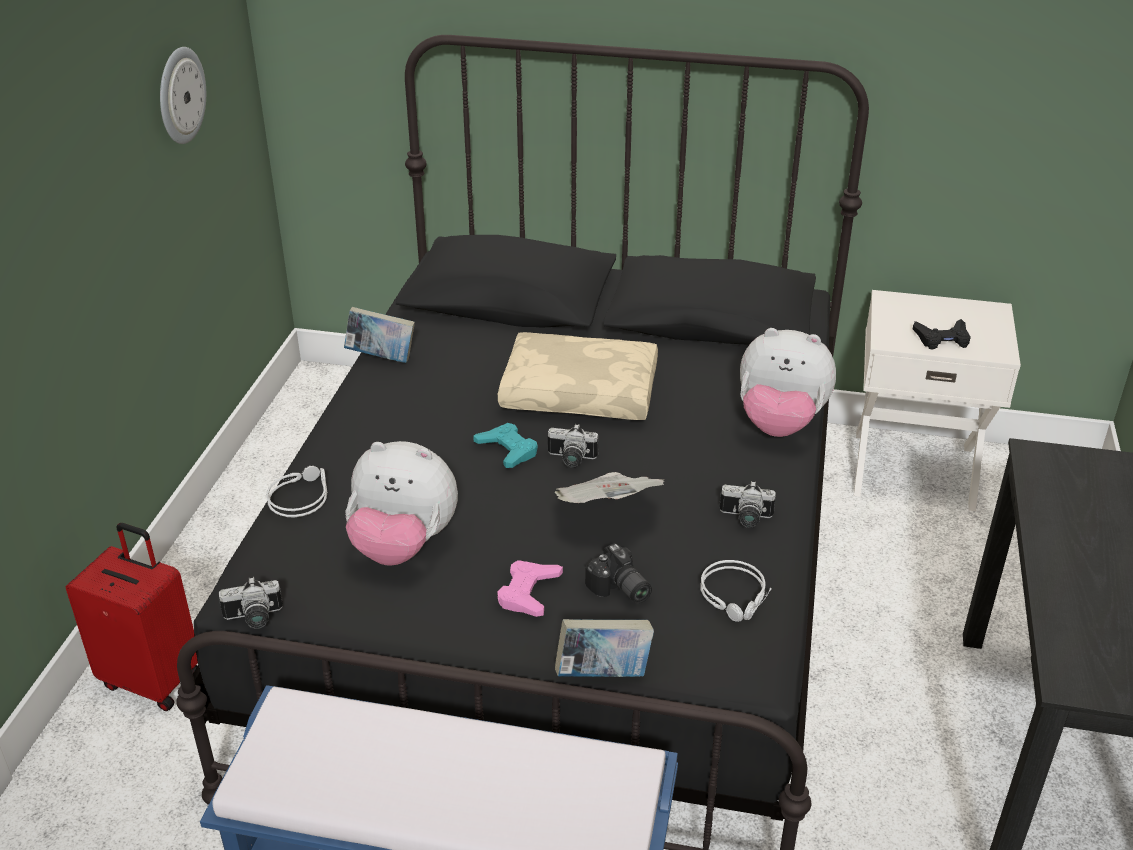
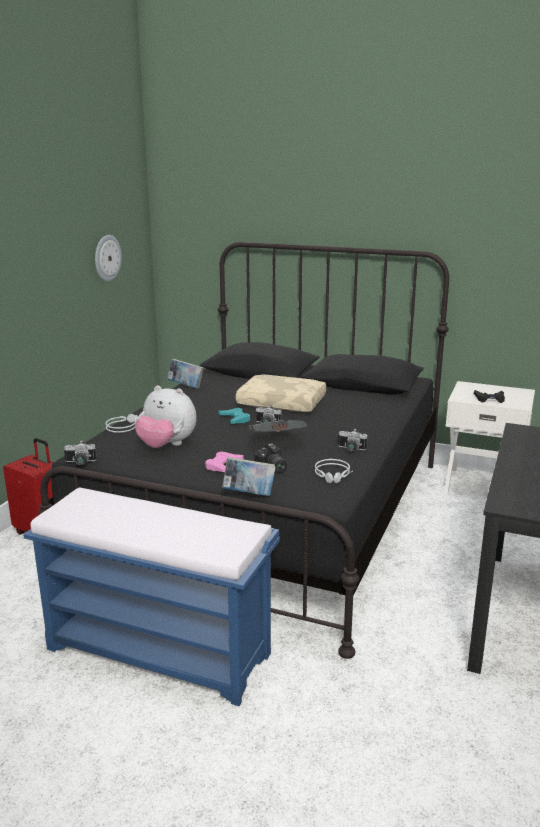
camera: 10 degrees right, 15 degrees down
plush toy [740,328,836,437] -> none

